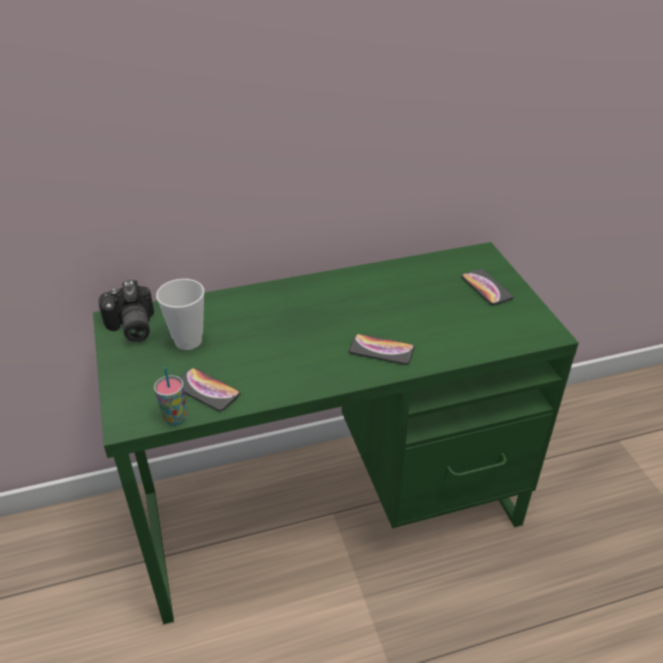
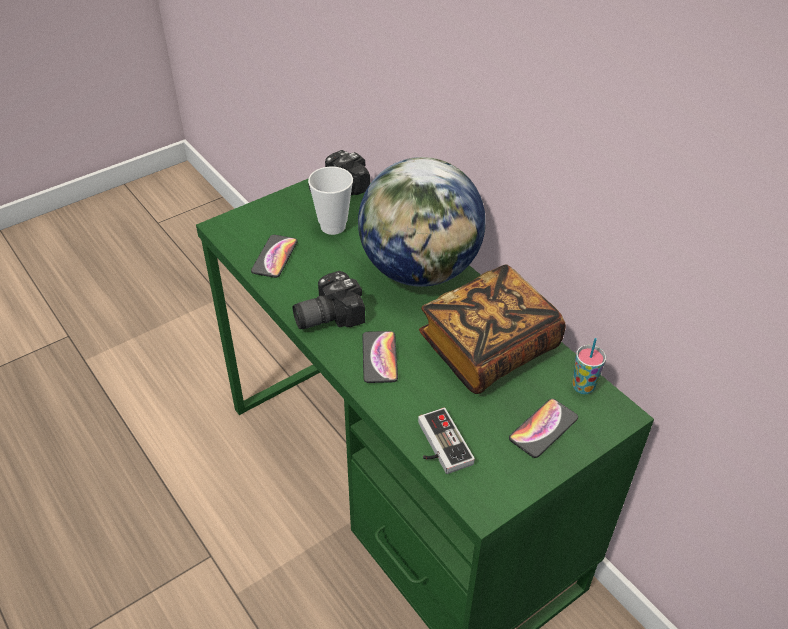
camera: 70 degrees right, 5 degrees up
cup [154,367,186,425] -> cup moved to [572,338,606,394]
none -> camera [293,271,365,329]
none -> globe [358,157,486,287]
none -> game controller [418,408,475,474]
none -> book [419,264,566,394]

